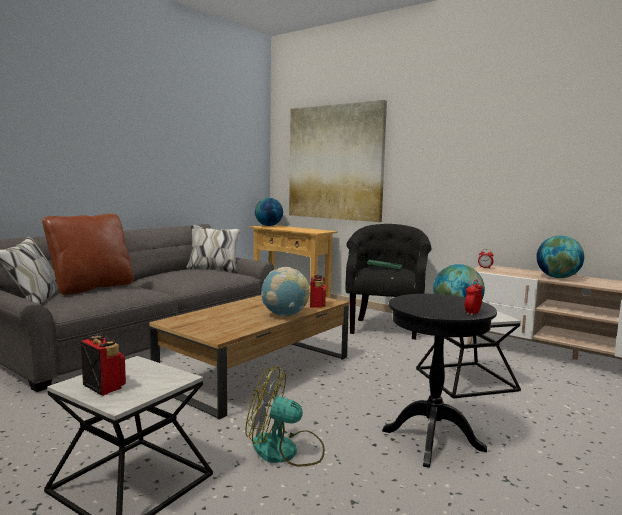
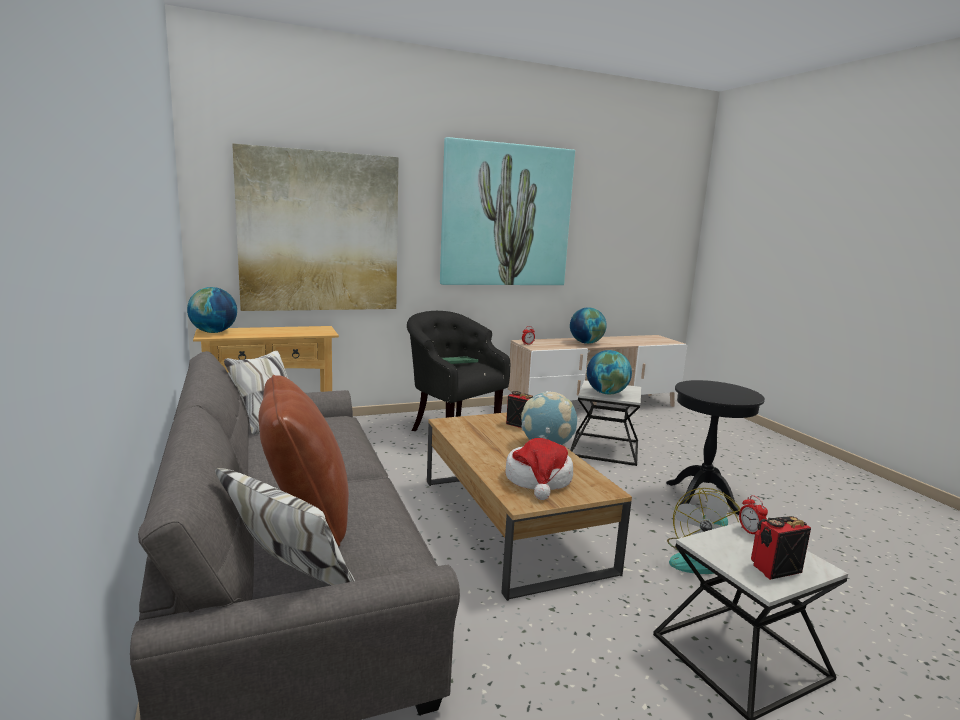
camera: 60 degrees left, 5 degrees up
alarm clock [465,279,483,316] -> alarm clock moved to [739,495,768,534]
none -> picture [440,137,575,285]
none -> hat [505,438,573,500]

